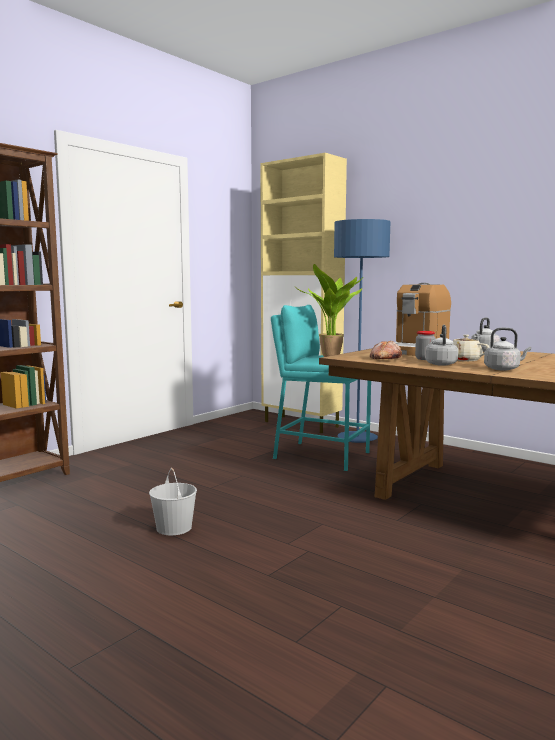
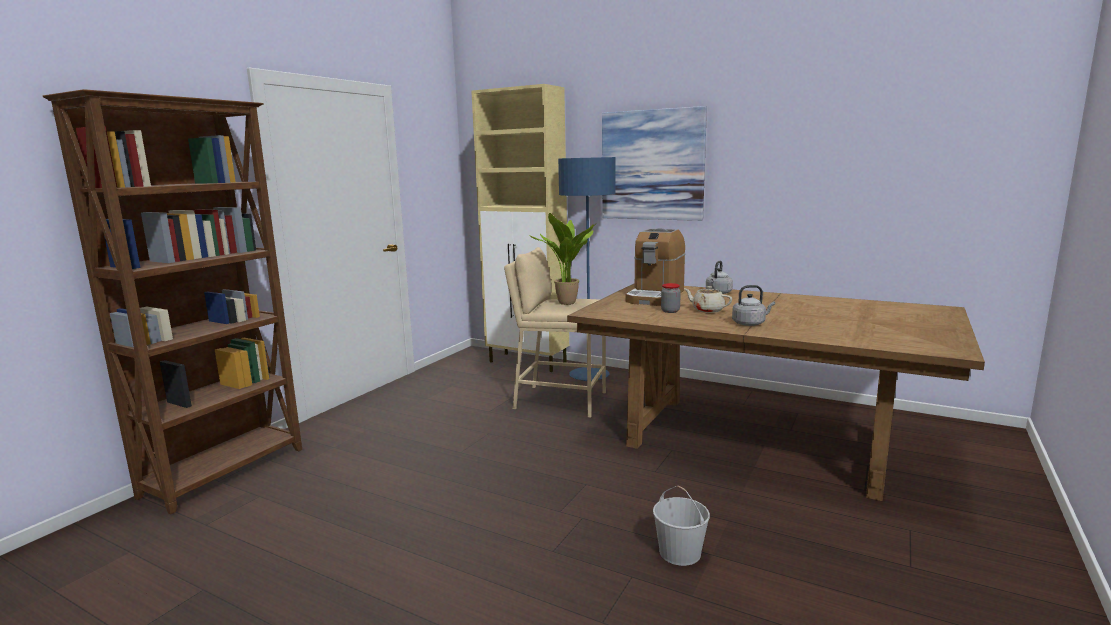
camera: 10 degrees left, 5 degrees up
white bucket [149,468,197,535] -> white bucket moved to [653,486,710,566]
turquoise stool [271,305,371,471] -> beige stool [504,247,606,418]
bread [370,341,402,359] -> none
grey kettle [425,325,458,366] -> none
none -> picture [602,106,707,221]

